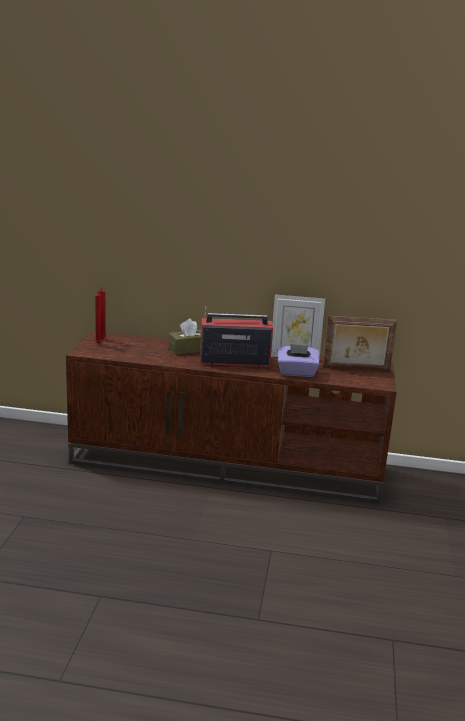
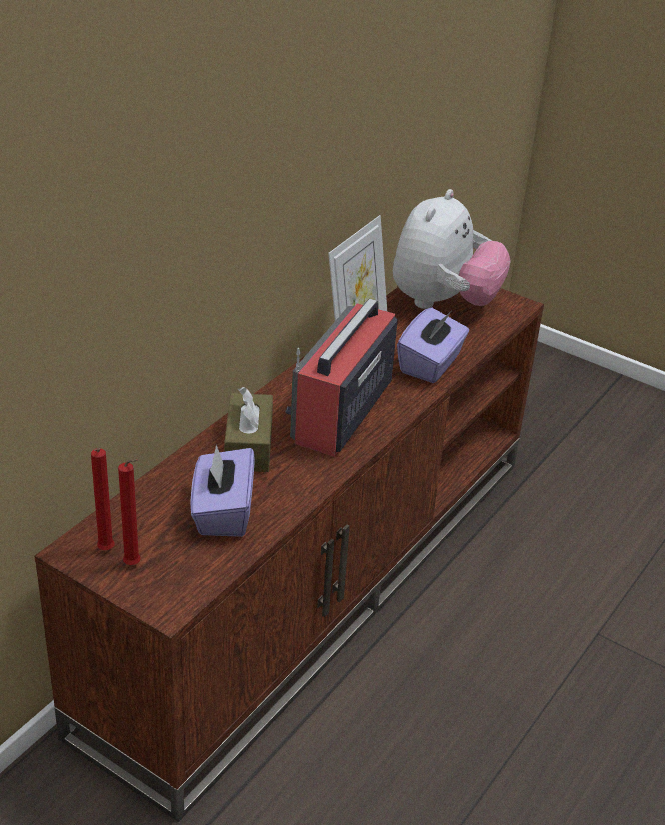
camera: 65 degrees left, 15 degrees up
picture frame [323,316,397,371] -> plush toy [393,189,511,309]
none -> purple tissue box [190,445,255,537]

